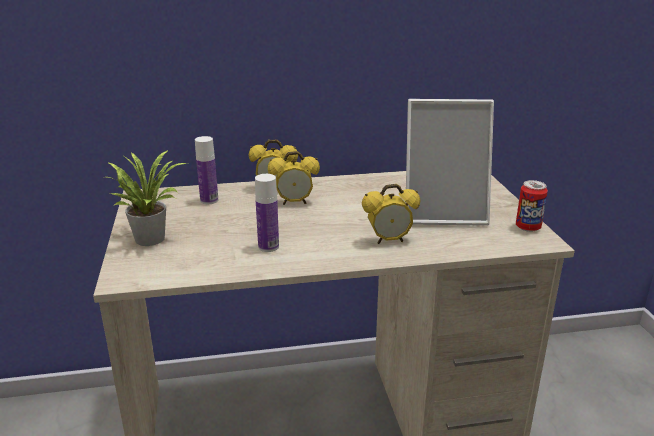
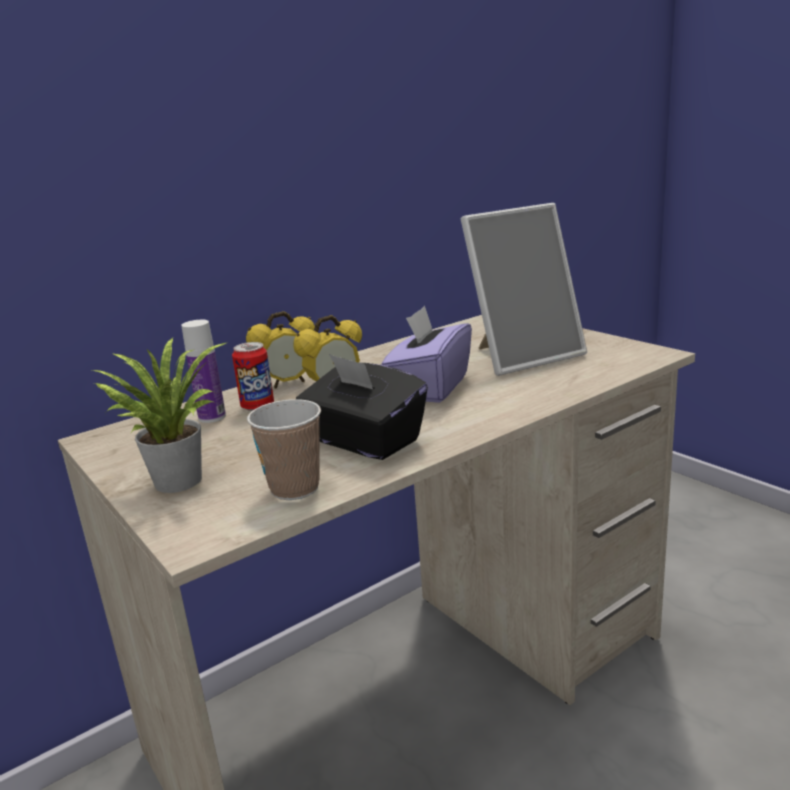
camera: 25 degrees left, 5 degrees down
bottle [255,174,279,252] -> black tissue box [296,354,428,460]
alarm clock [362,184,420,244] -> none
can [516,180,548,232] -> can moved to [232,342,274,411]
none -> cup [247,399,321,500]
none -> purple tissue box [381,306,472,403]

